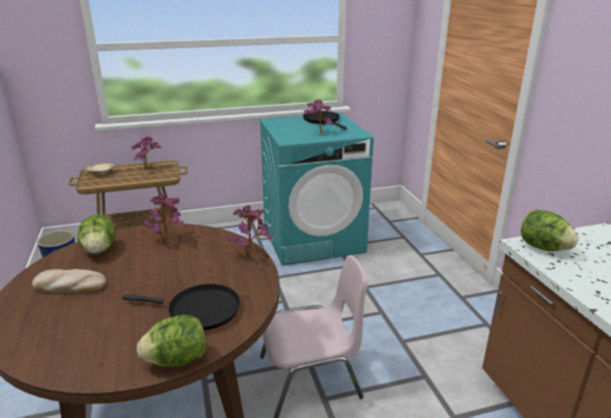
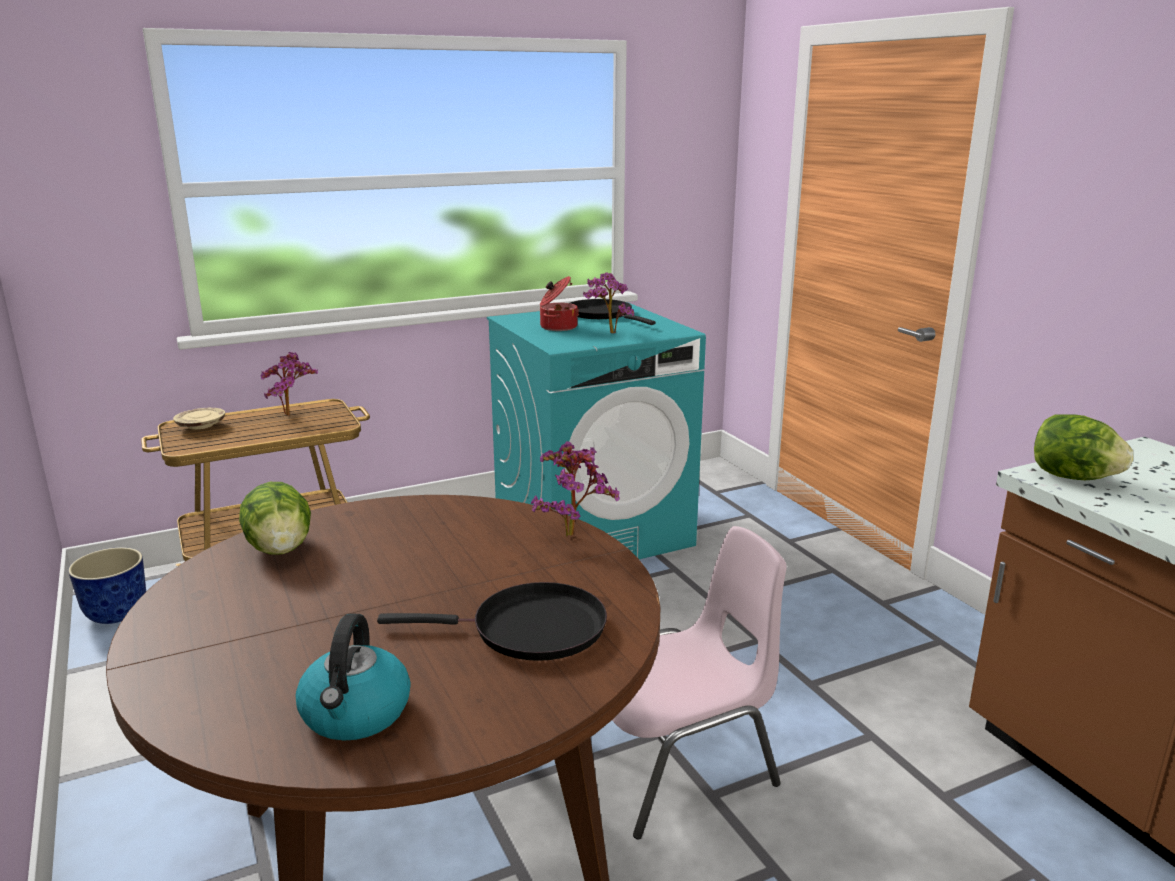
camera: 10 degrees left, 5 degrees down
bread [32,269,106,293] -> none
lettuce [137,315,206,367] -> none
potted plant [143,193,184,242] -> none
none -> kettle [296,614,410,740]
none -> cooking pot [540,276,579,331]

